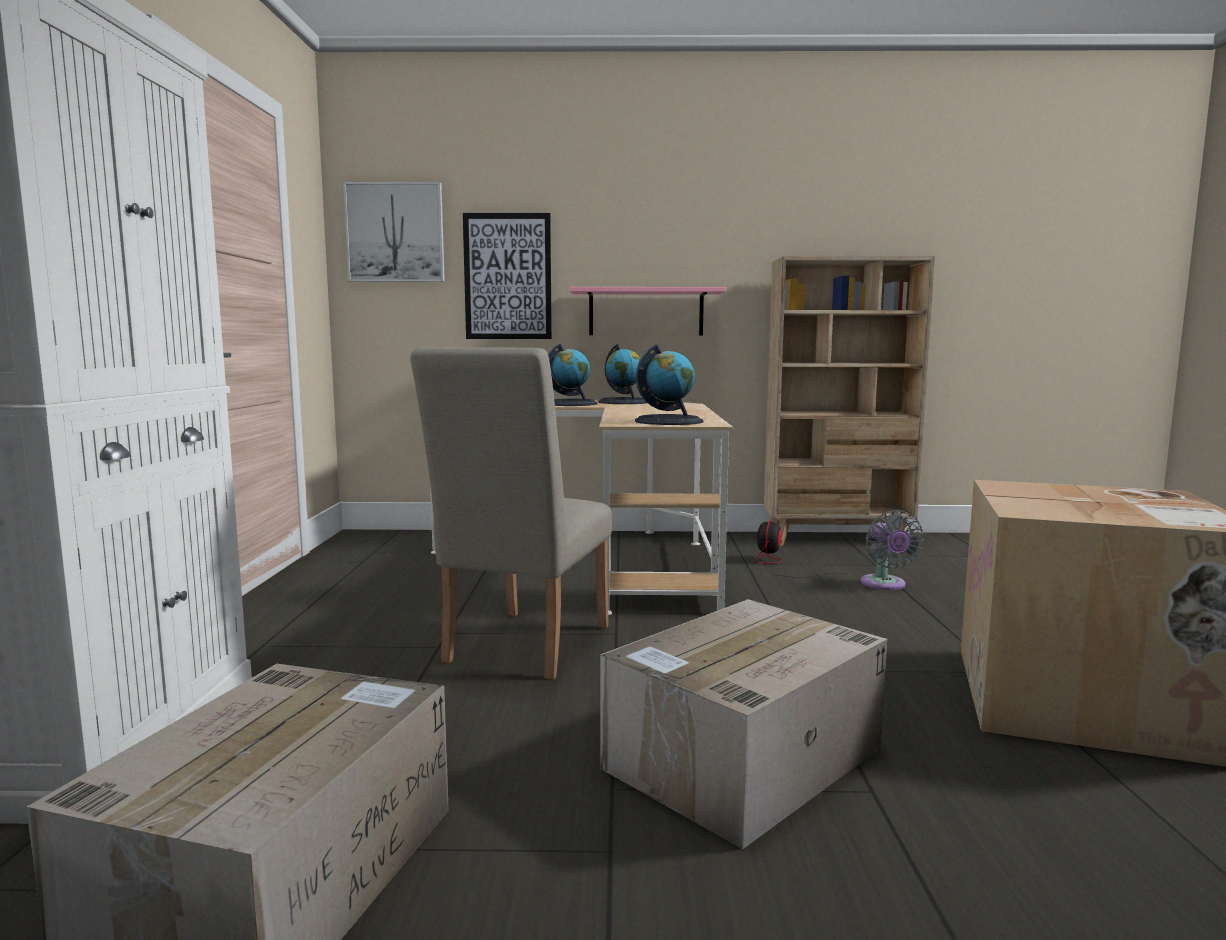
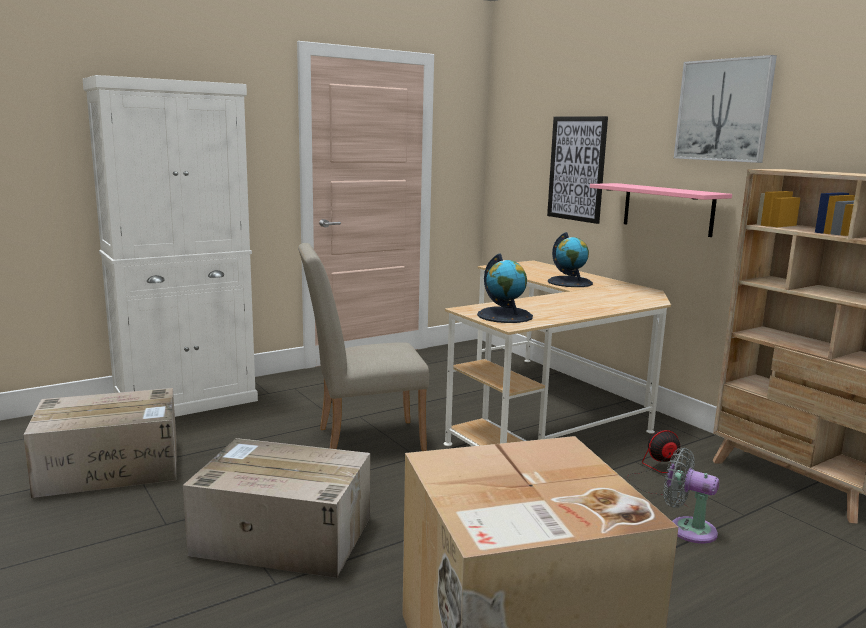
camera: 55 degrees right, 5 degrees up
picture [343,182,445,282] -> picture moved to [674,55,777,163]
globe [598,344,647,404] -> none
grey fan [861,510,924,590] -> grey fan turned 75 degrees clockwise [663,448,719,544]

